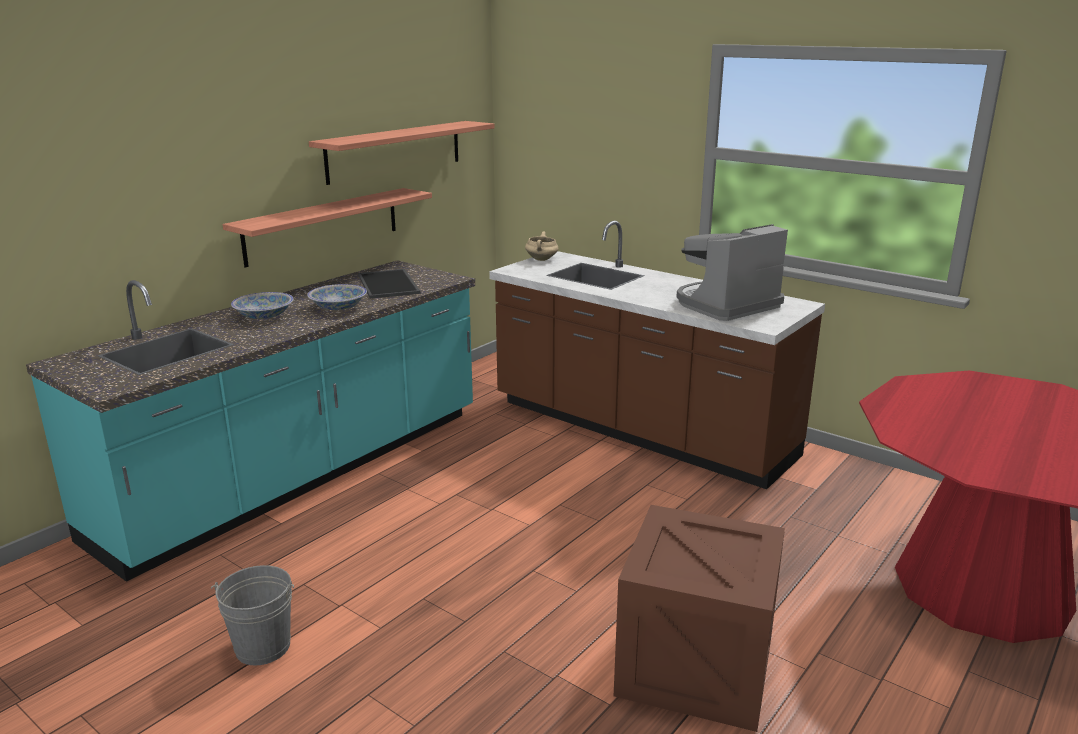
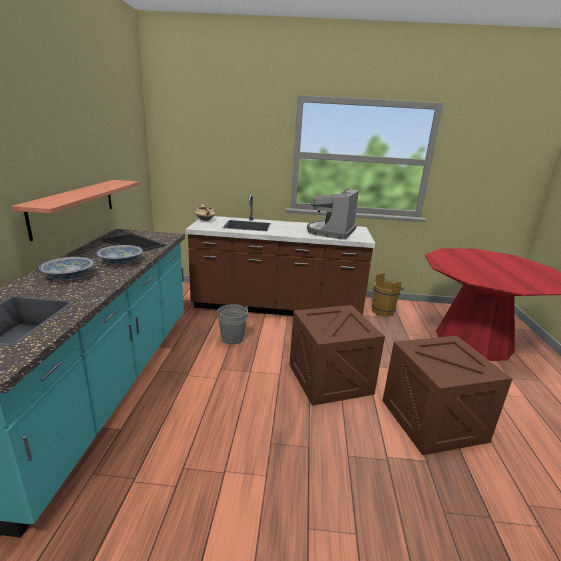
camera: 35 degrees left, 0 degrees up
grey bucket [211,565,294,666] -> grey bucket moved to [218,304,249,344]
shelf [309,121,495,185] -> none
none -> crate [289,305,385,406]
none -> brown bucket [372,273,404,317]

